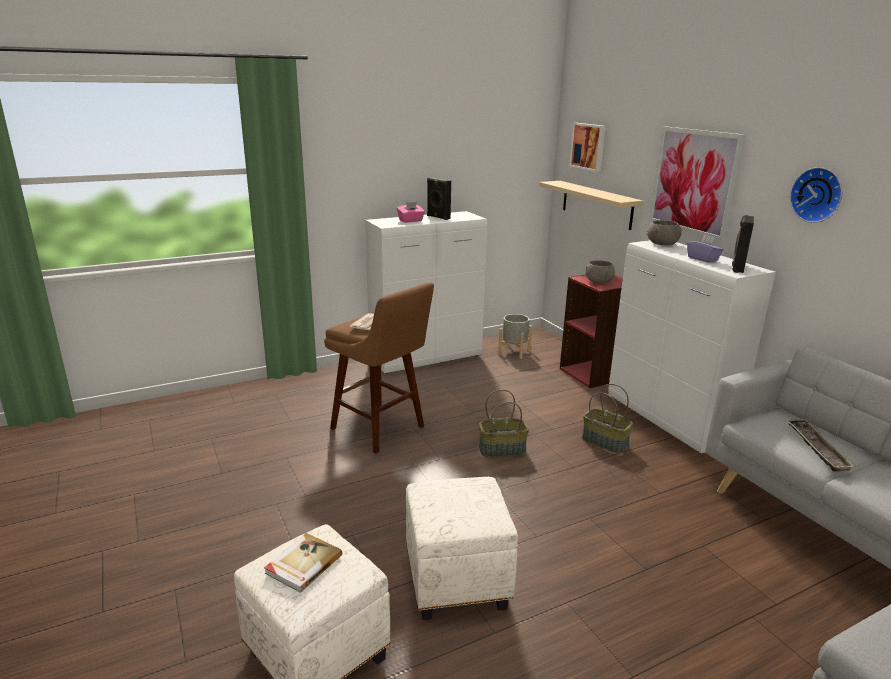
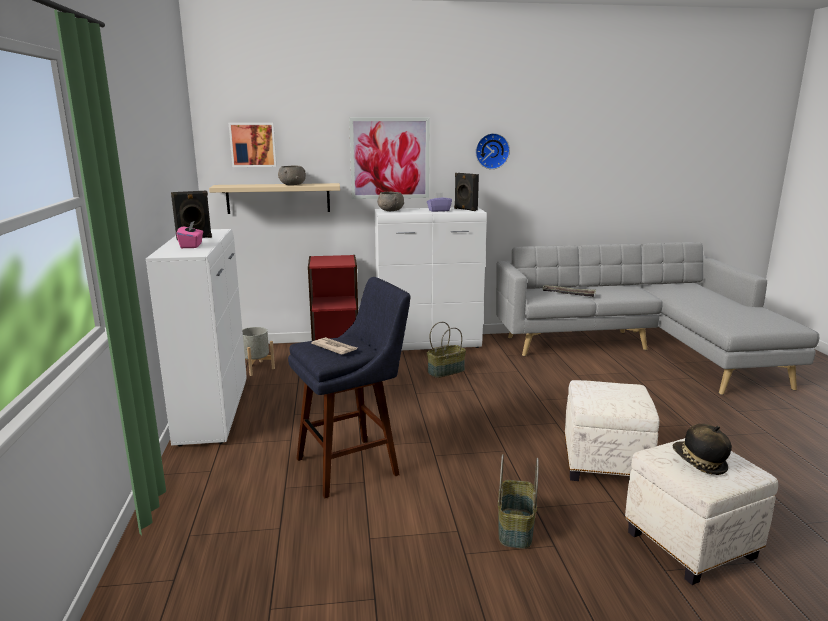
camera: 70 degrees left, 5 degrees down
book [264,533,342,593] -> hat [673,424,732,475]
brown stool [324,282,434,453] -> blue stool [288,277,411,498]
basket [479,389,529,457] -> basket moved to [498,454,539,549]
grey bowl [585,260,615,284] -> grey bowl moved to [278,165,306,185]

